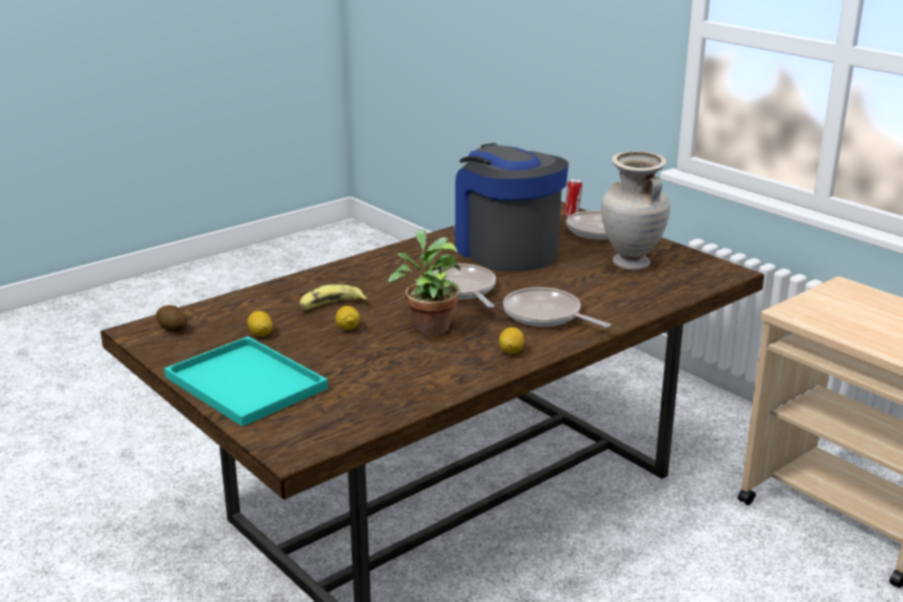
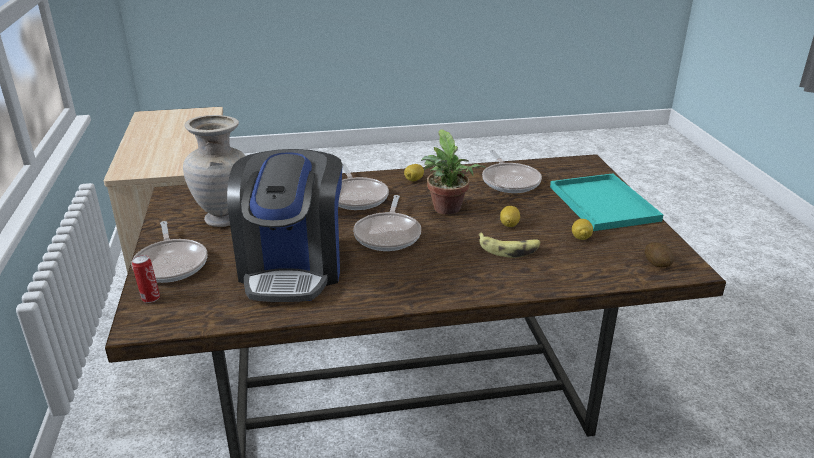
camera: 150 degrees left, 5 degrees up
none -> frying pan [482,150,542,193]

